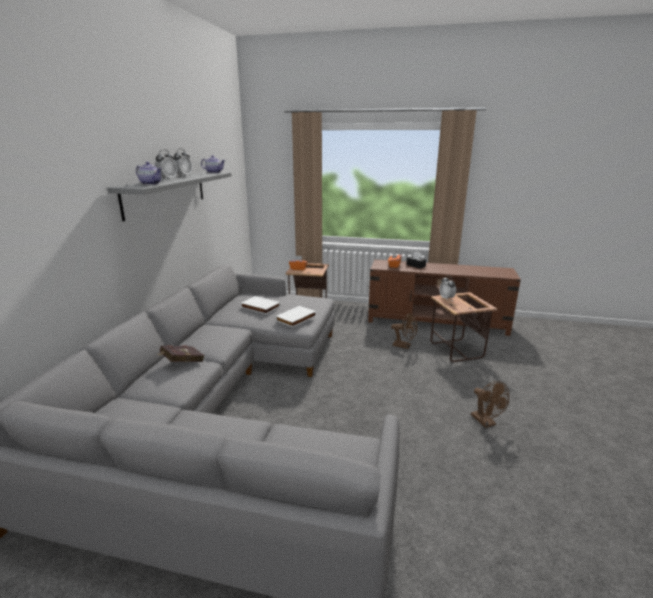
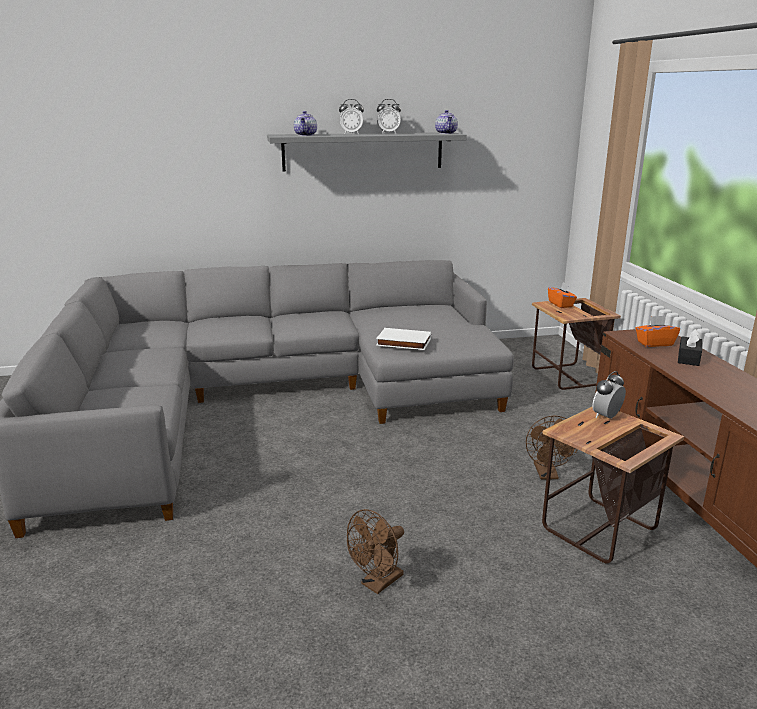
camera: 65 degrees right, 0 degrees up
red book [156,345,205,362] -> none
white book [241,296,280,314] -> none

